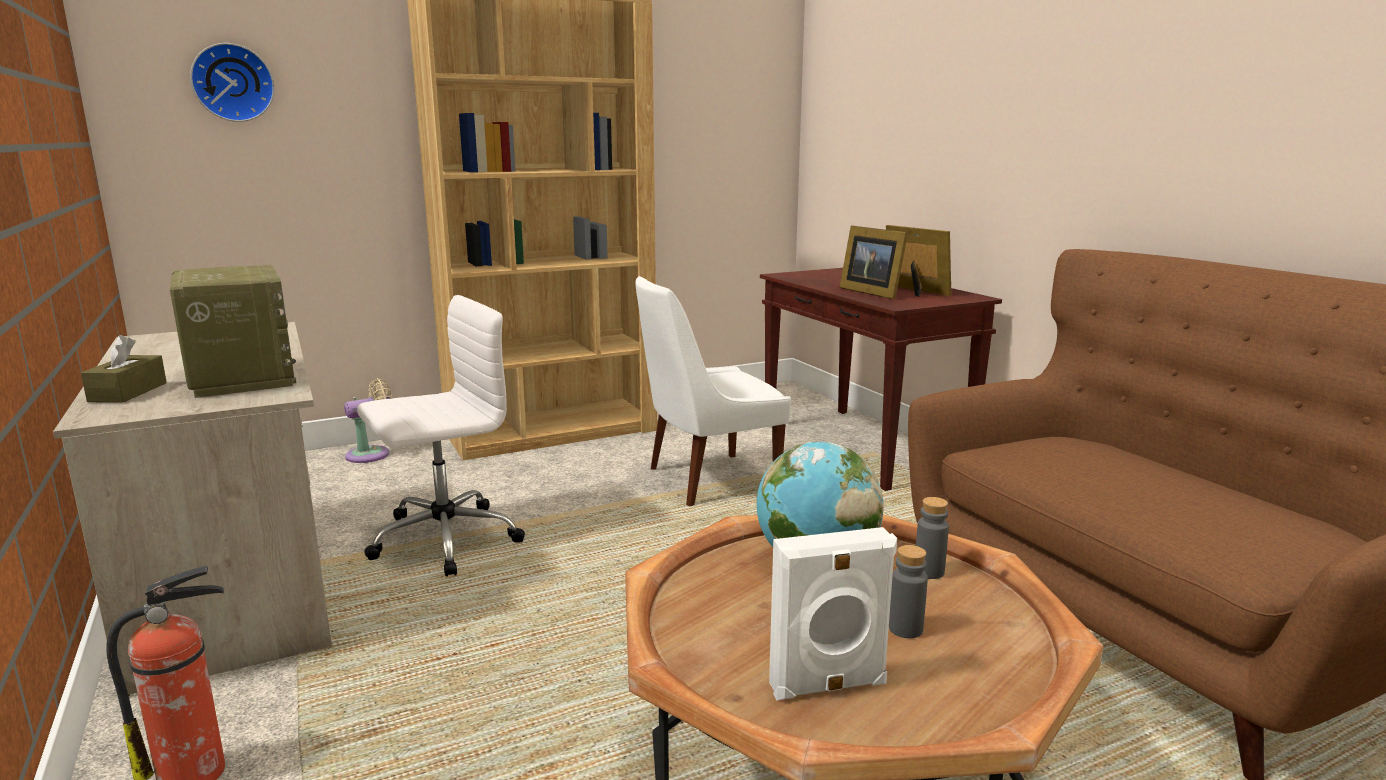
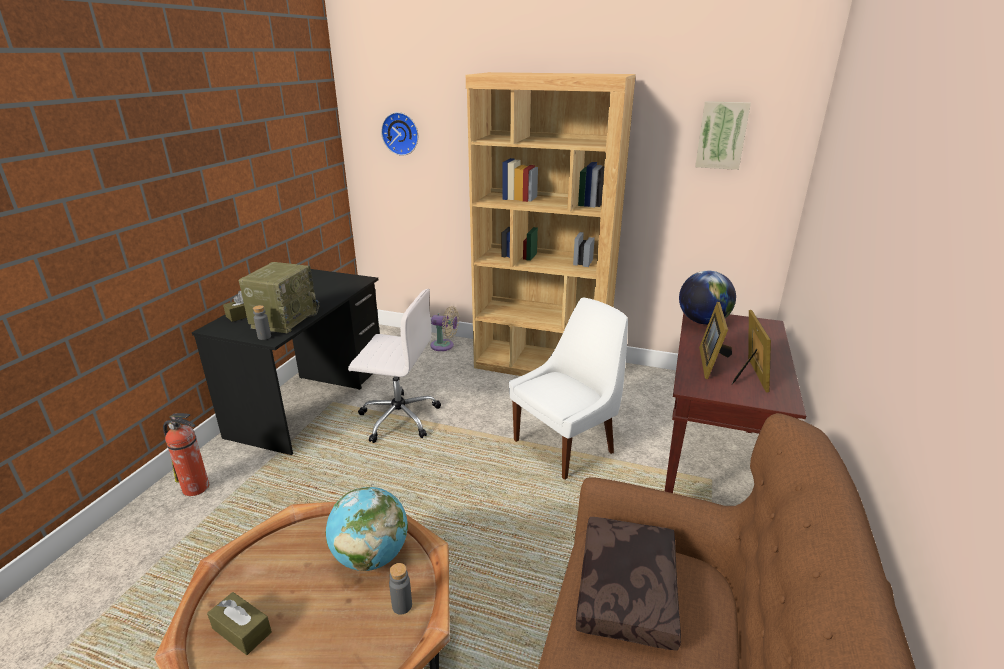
camera: 45 degrees right, 10 degrees up
beige desk [53,322,332,695] -> black desk [192,269,380,455]
white chair [635,276,791,506] -> white chair turned 120 degrees clockwise [509,297,628,480]
white speaker [769,527,897,700] -> brown tissue box [207,592,272,655]
grey bottle [889,545,928,638] -> grey bottle moved to [253,305,271,340]
none -> brown pillow [576,517,681,651]
none -> globe [679,271,736,324]
none -> picture [695,101,751,170]

